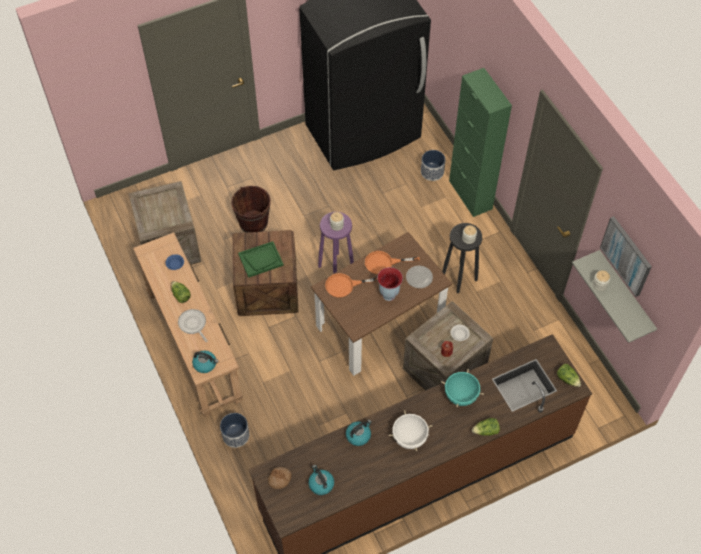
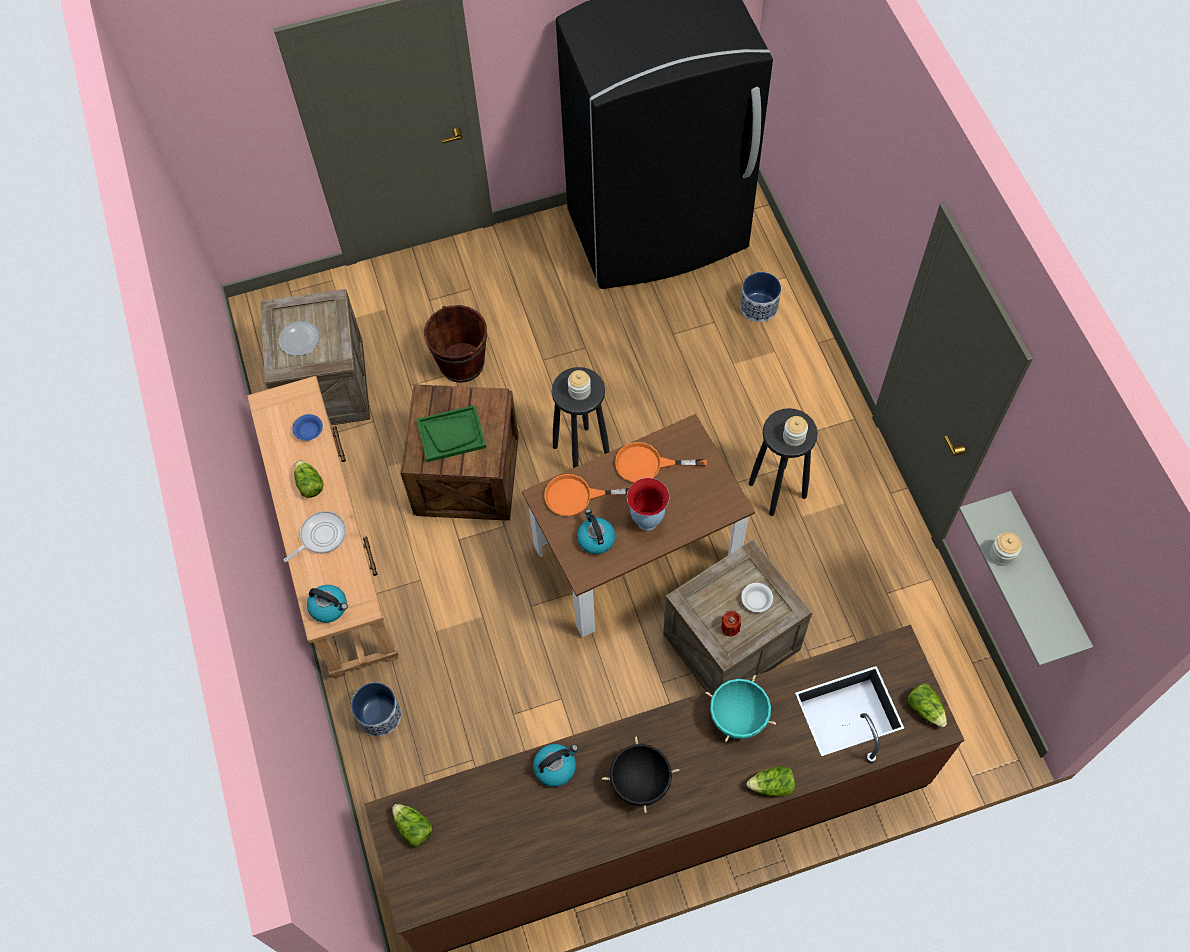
camera: 10 degrees right, 5 degrees up
frying pan [178,309,208,342] -> frying pan turned 75 degrees clockwise [284,511,346,562]
bread [268,467,291,489] -> lettuce [392,804,433,847]
kettle [308,465,334,495] -> kettle moved to [577,509,615,554]
purple stool [318,212,354,274] -> black stool [552,367,610,468]
white cooking pot [389,410,433,451] -> black cooking pot [602,737,679,813]
plate [406,266,433,288] -> plate moved to [279,321,320,356]
green cabinet [449,68,512,217] -> none
picture [600,216,652,297] -> none

